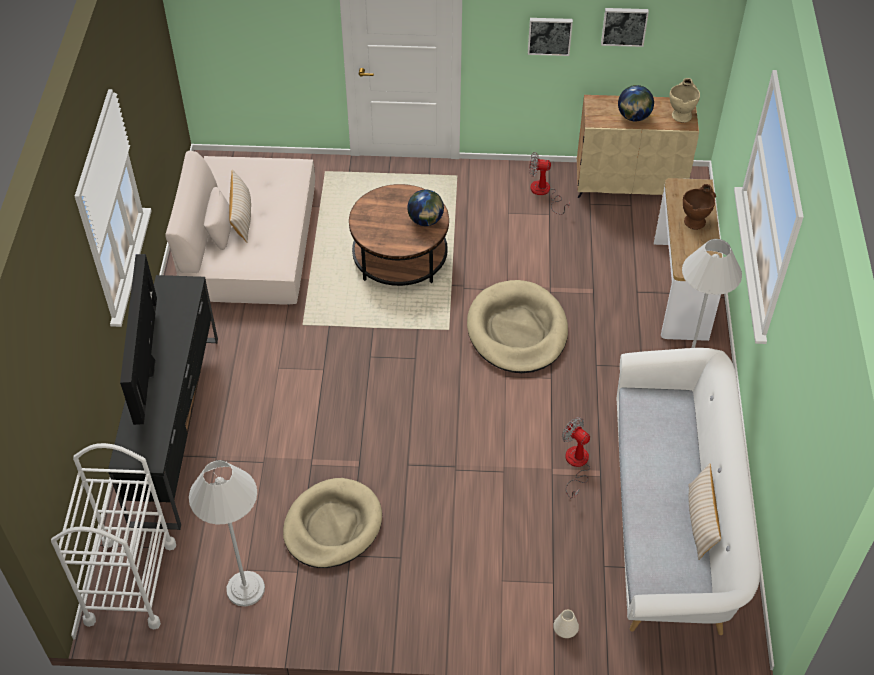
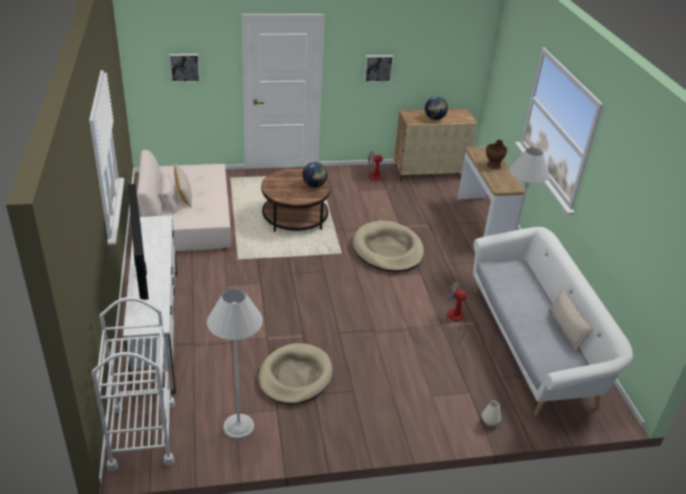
camera: 15 degrees left, 15 degrees down
black tv stand [108,275,218,530] -> white tv stand [123,216,177,397]
picture [601,8,649,47] -> picture moved to [169,54,200,82]
beige vase [669,78,700,123] -> none

